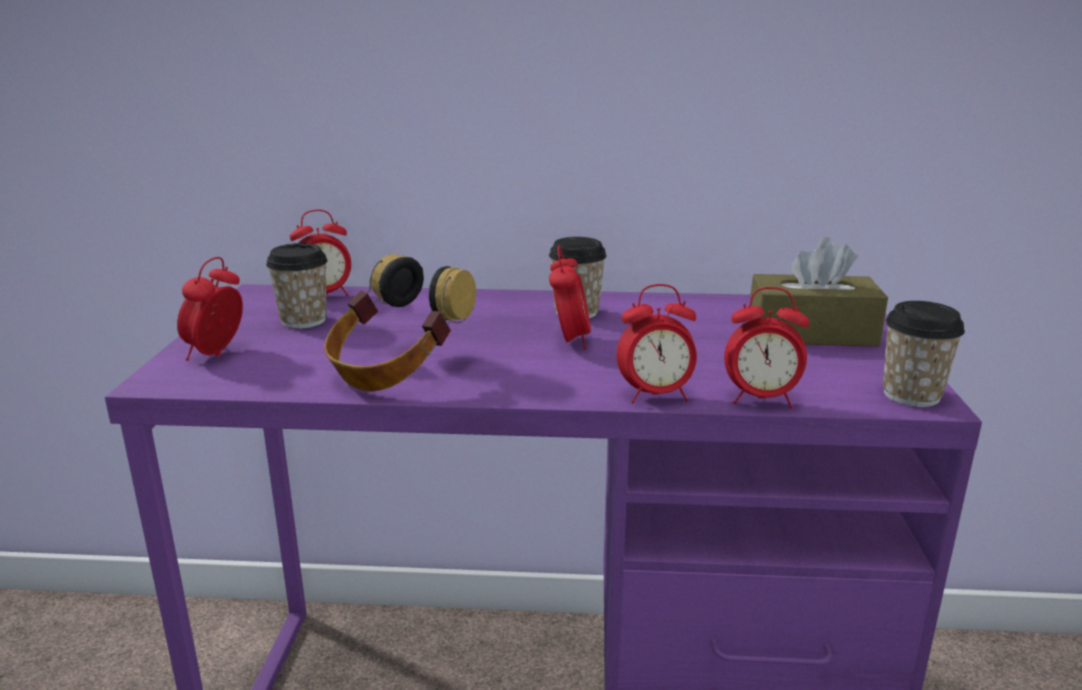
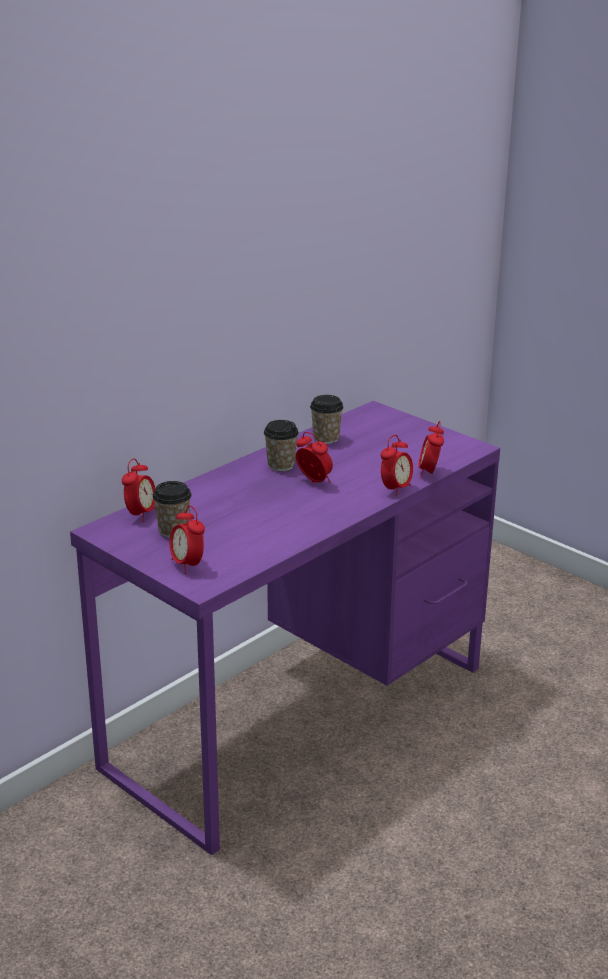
camera: 50 degrees left, 5 degrees up
headphones [324,254,476,391] -> none
alarm clock [724,287,809,409] -> alarm clock turned 135 degrees clockwise [418,421,444,478]
brown tissue box [750,237,888,347] -> none
cup [883,301,965,407] -> cup moved to [310,395,344,444]

